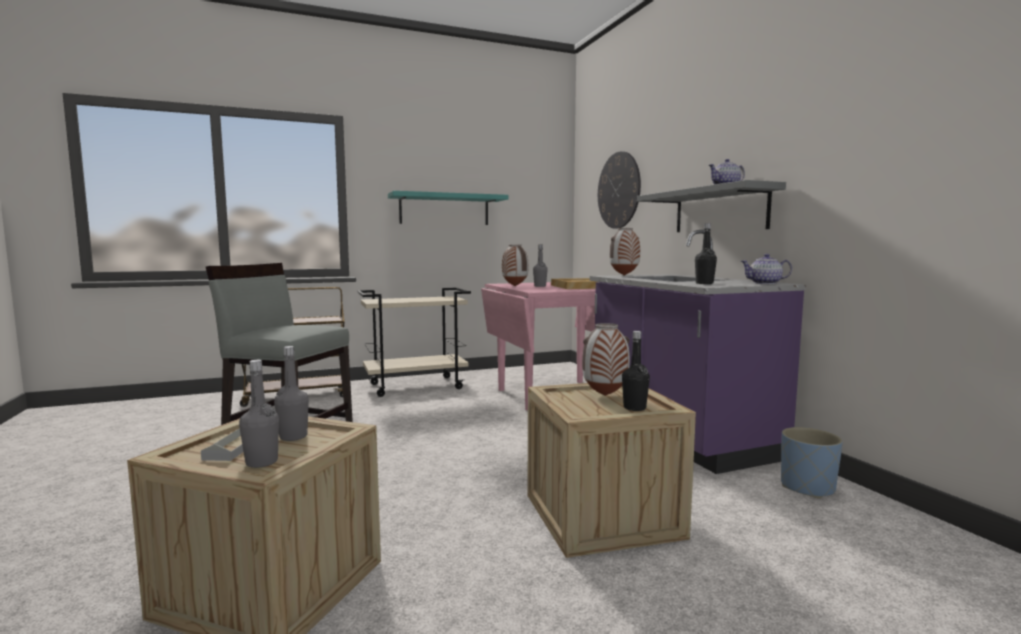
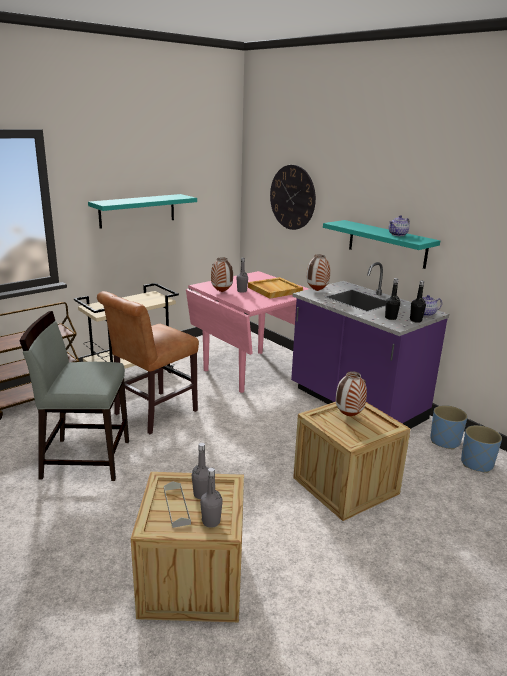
camera: 20 degrees left, 15 degrees up
black bottle [622,331,650,411] -> black bottle moved to [410,281,426,323]
grey shelf [637,180,786,232] -> turquoise shelf [323,220,440,269]
none -> brown chair [97,291,199,434]
none -> blue planter [461,425,502,473]

